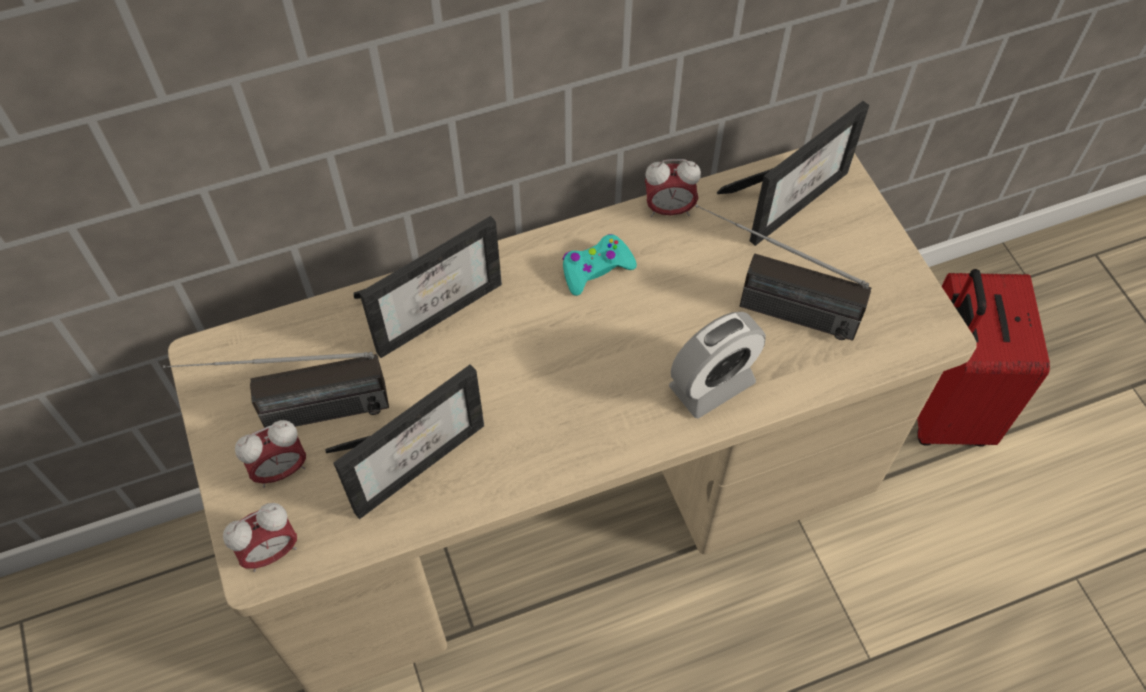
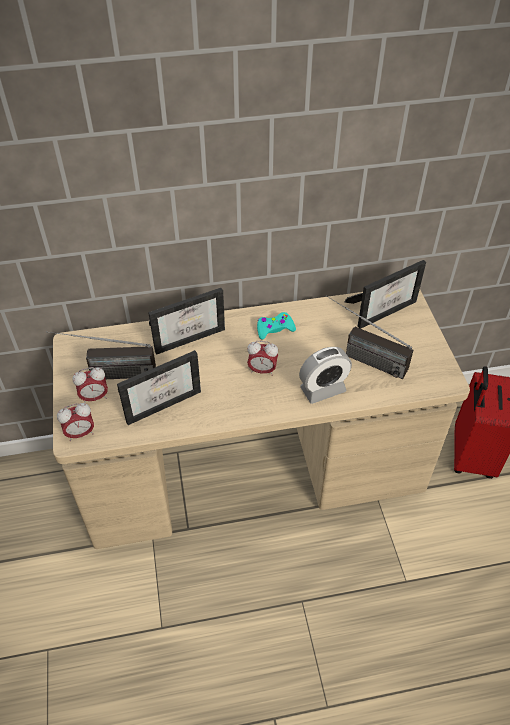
camera: 10 degrees right, 10 degrees down
alarm clock [645,159,701,217] -> alarm clock moved to [247,341,278,376]

